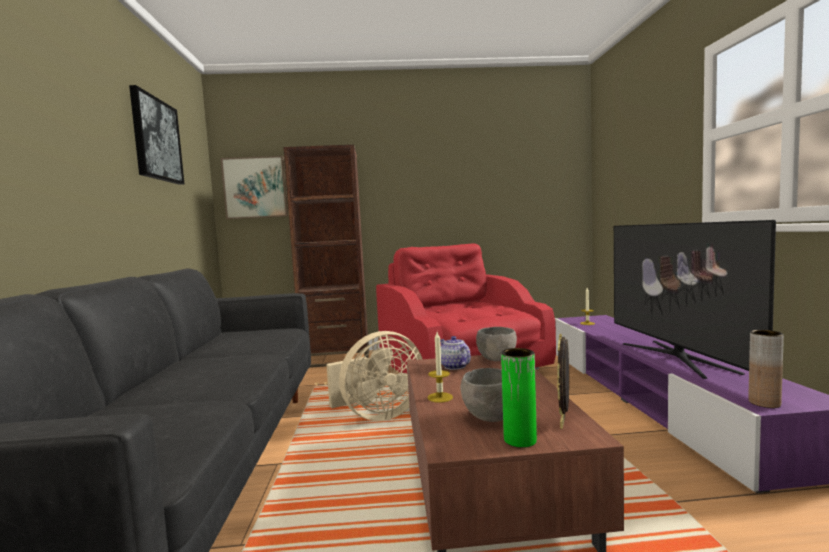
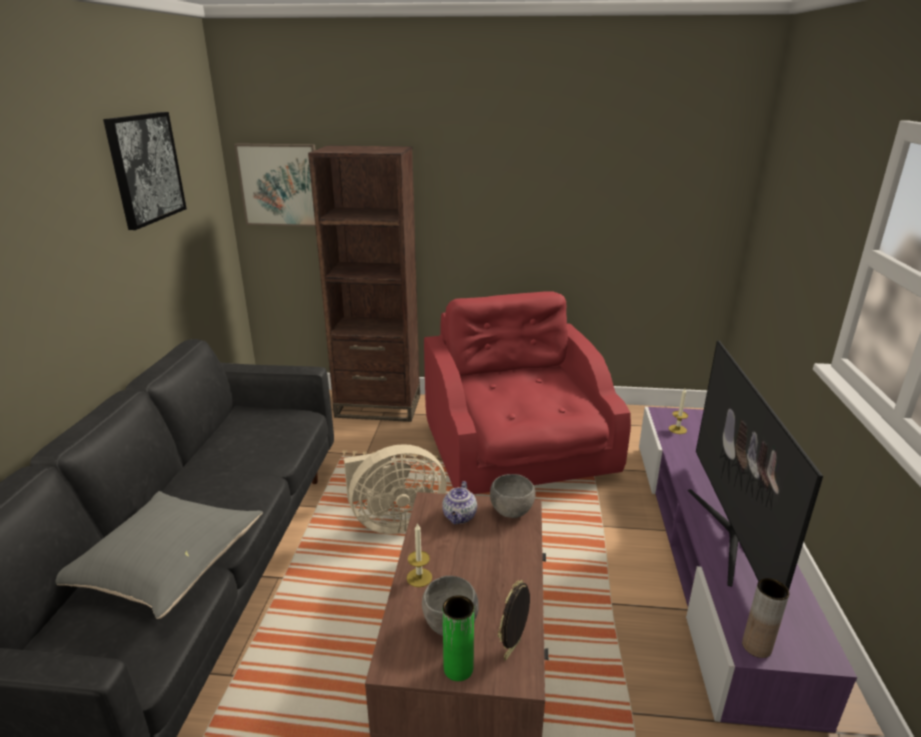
camera: 10 degrees right, 20 degrees up
teapot [440,336,471,370] -> teapot turned 150 degrees counterclockwise [442,481,477,524]
none -> grey pillow [56,491,263,619]

